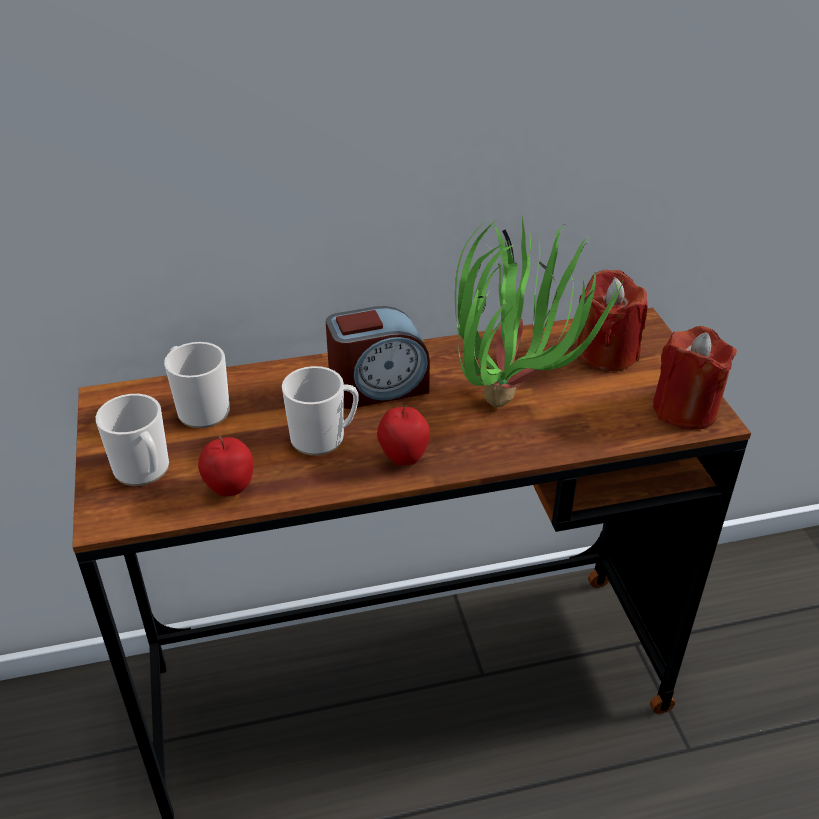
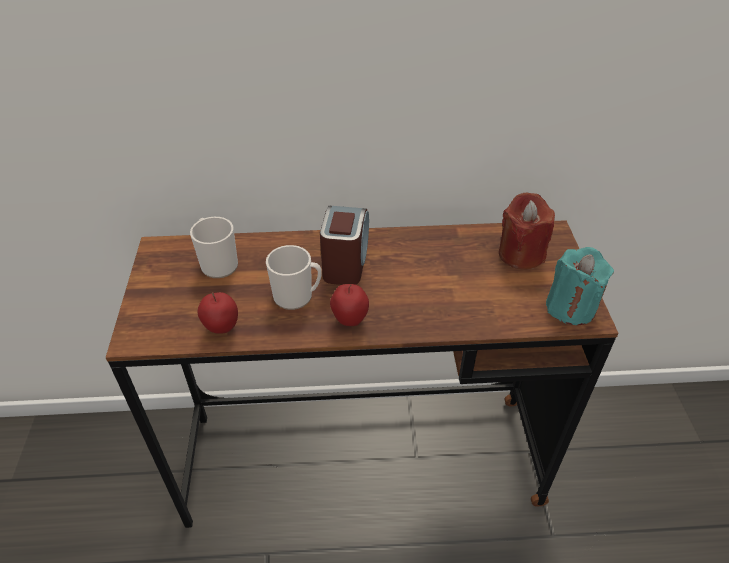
camera: 10 degrees right, 5 degrees up
mug [96,394,169,486] -> none
alarm clock [326,306,430,409] -> alarm clock turned 75 degrees counterclockwise [320,206,369,285]
potted plant [455,216,623,408] -> none
red candle [652,326,737,430] -> turquoise candle [546,247,614,325]

